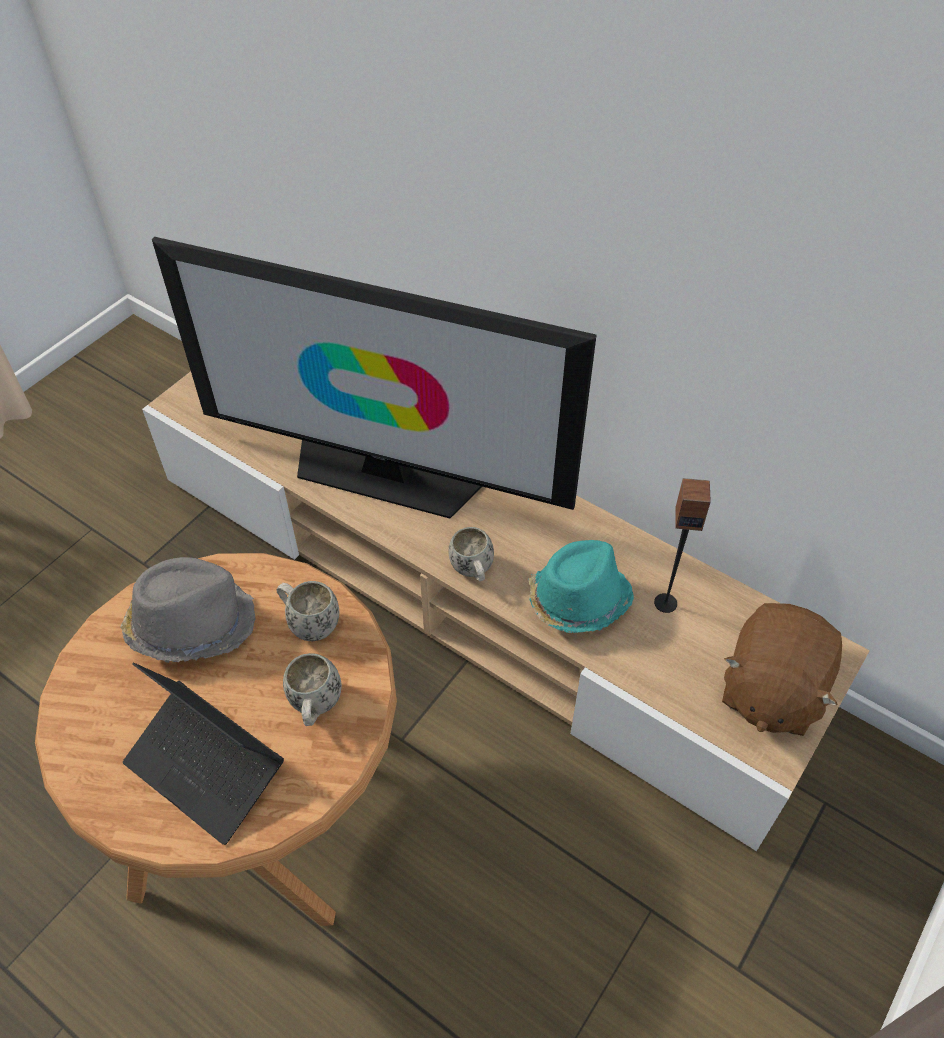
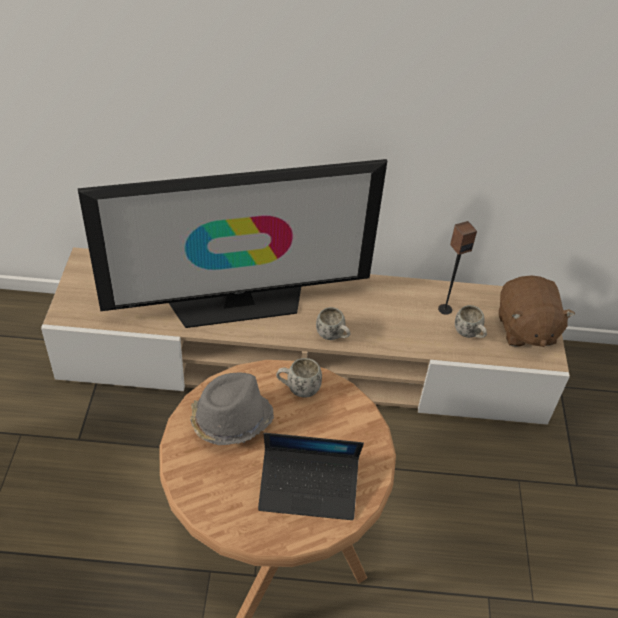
camera: 35 degrees left, 5 degrees down
white mug [283,653,342,726] -> white mug moved to [455,305,487,338]
turquoise hat [528,540,634,633] -> none

